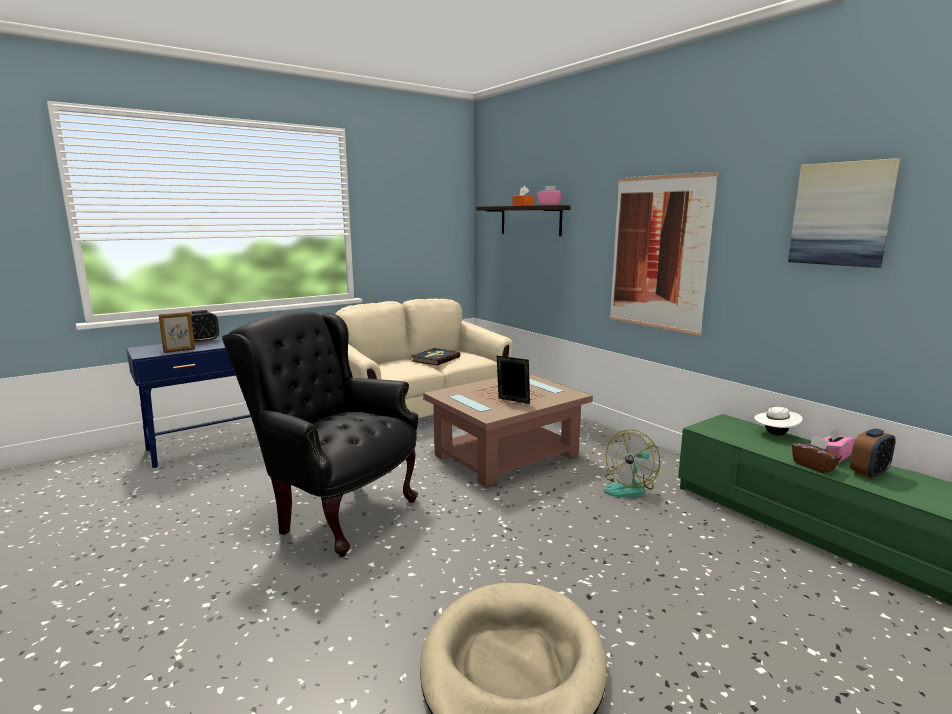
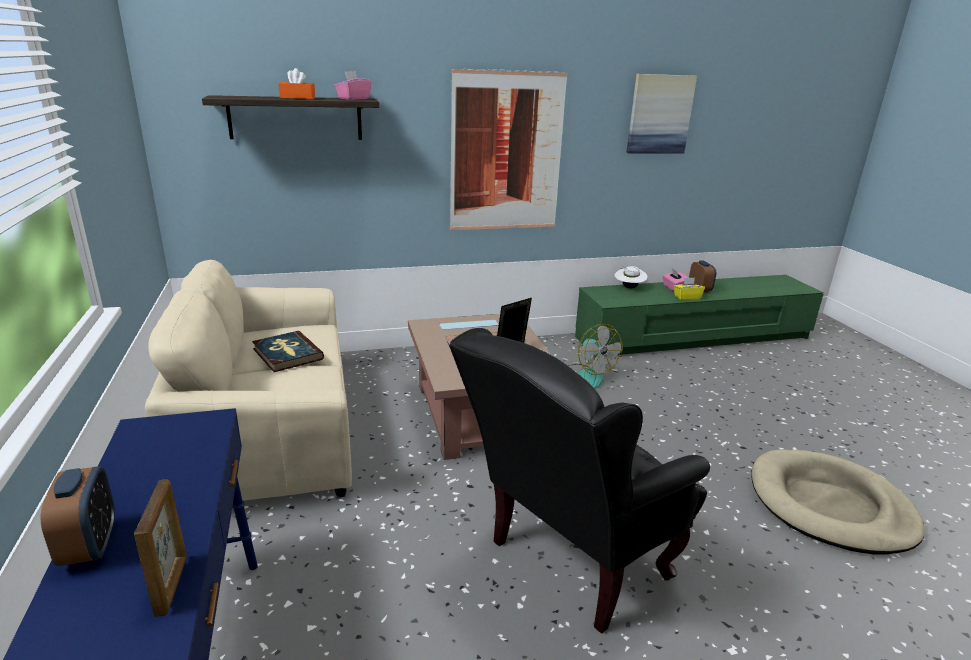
camera: 70 degrees left, 10 degrees up
brown tissue box [792,435,842,473] -> yellow tissue box [673,277,705,300]

